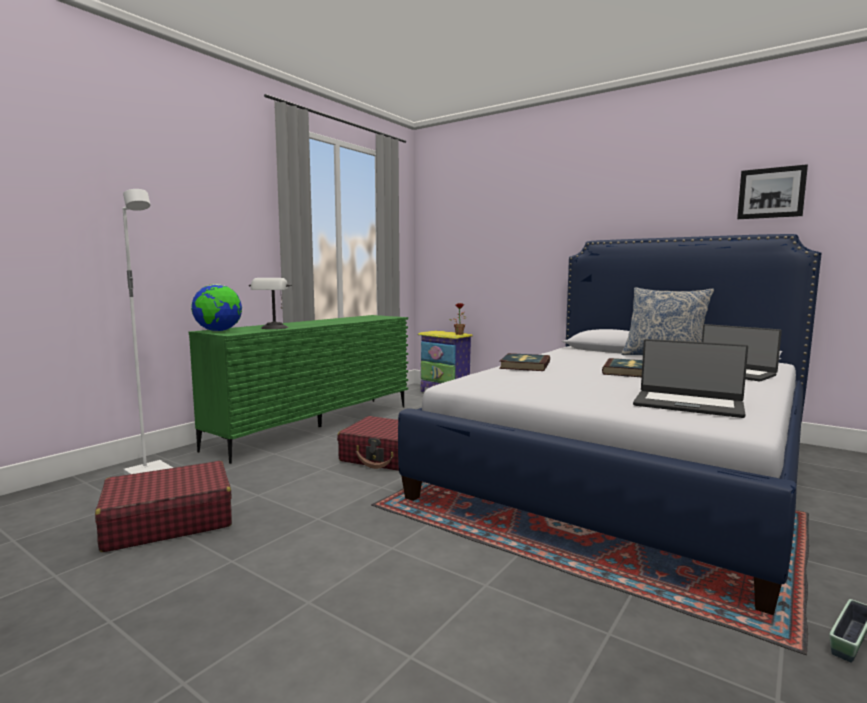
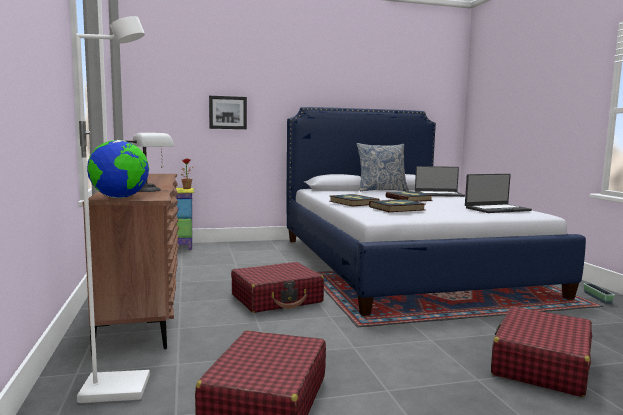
camera: 50 degrees left, 0 degrees up
green dresser [189,315,408,464] -> brown dresser [83,174,179,356]
picture [737,164,808,219] -> picture moved to [209,96,247,129]
none -> book [369,199,425,212]
none -> red suitcase [491,306,592,397]

